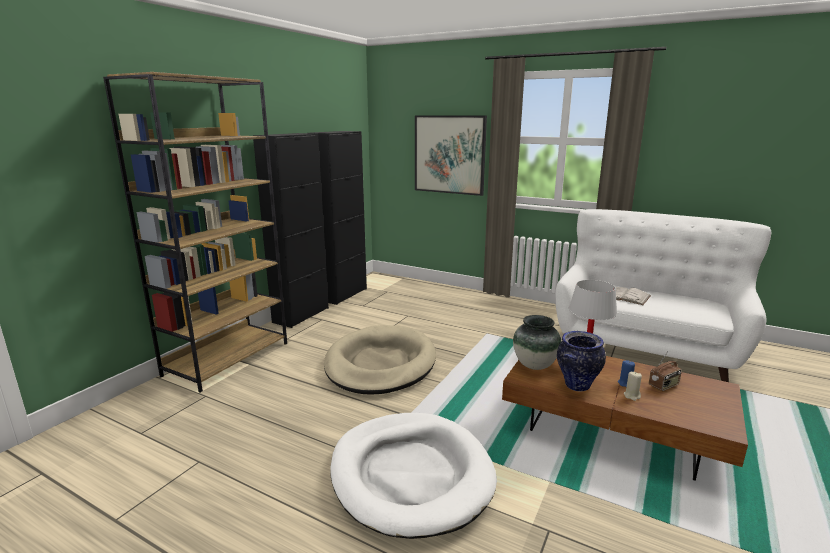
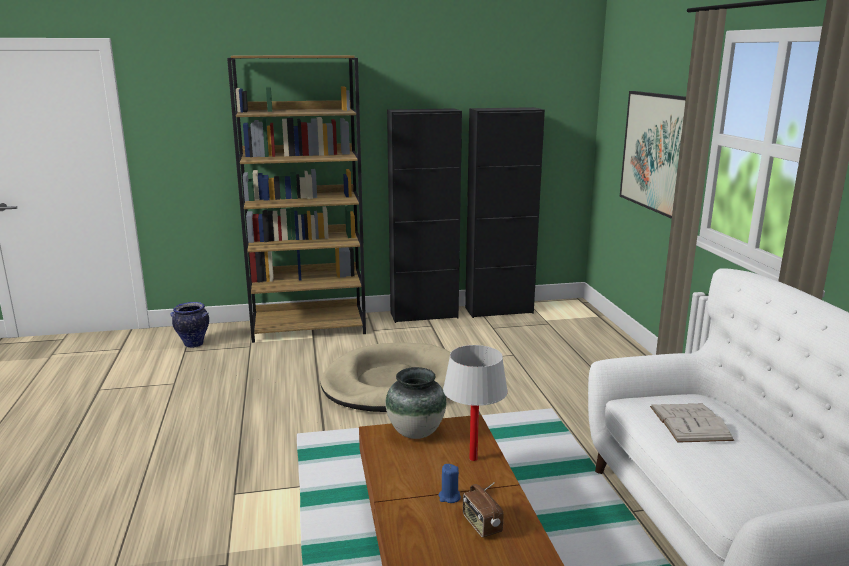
camera: 50 degrees right, 0 degrees up
white dog bed [330,413,497,539] -> none
vase [557,331,606,391] -> vase moved to [170,302,209,348]
beige candle [624,372,642,401] -> none
radio [649,351,682,391] -> radio turned 45 degrees clockwise [463,482,503,538]

